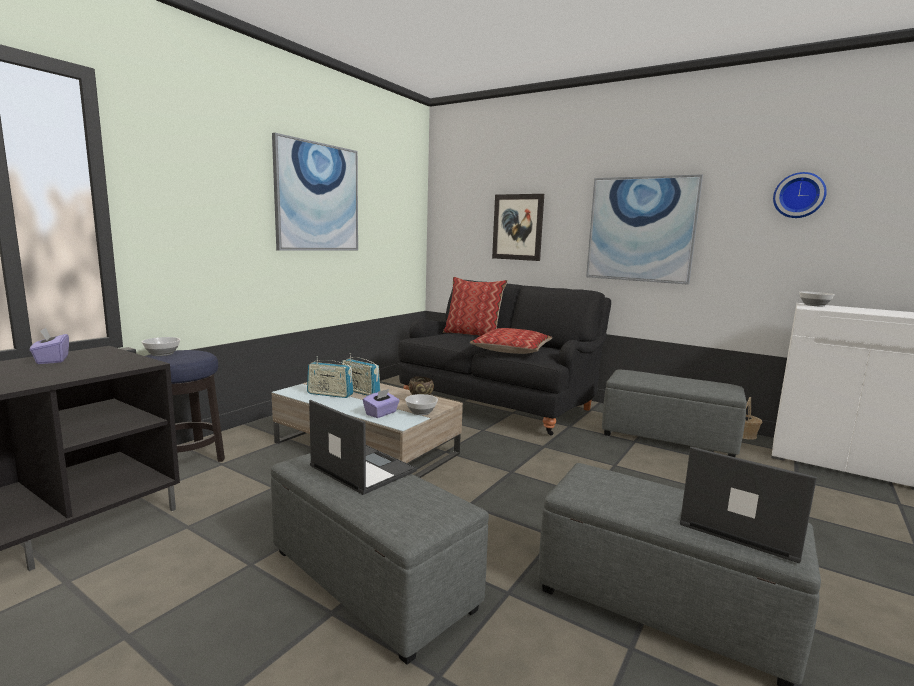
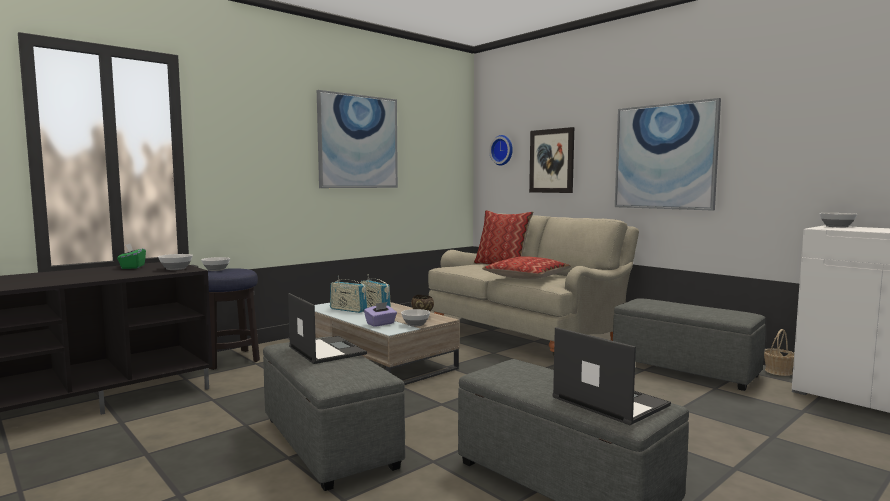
camera: 15 degrees right, 5 degrees down
purple tissue box [30,327,69,364] -> green tissue box [117,244,146,269]
black sofa [398,280,611,436] -> beige sofa [428,213,639,355]
wall clock [773,172,827,218] -> wall clock moved to [489,135,513,166]
none -> bowl [158,254,193,270]

